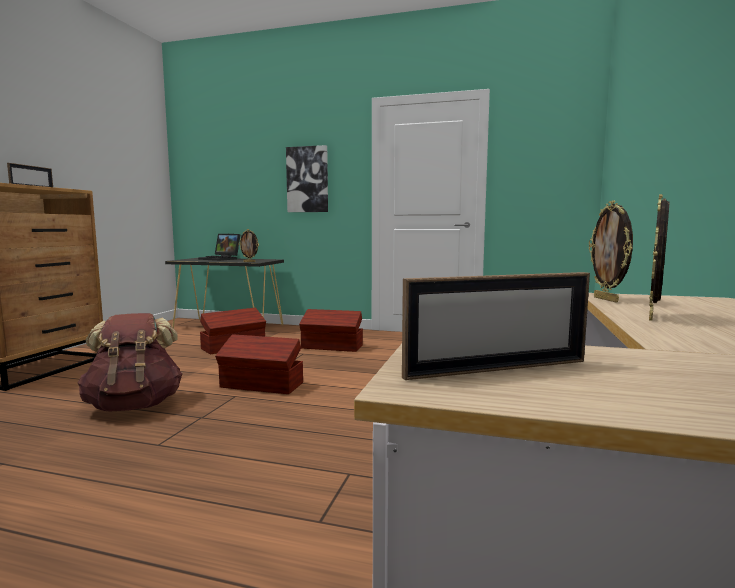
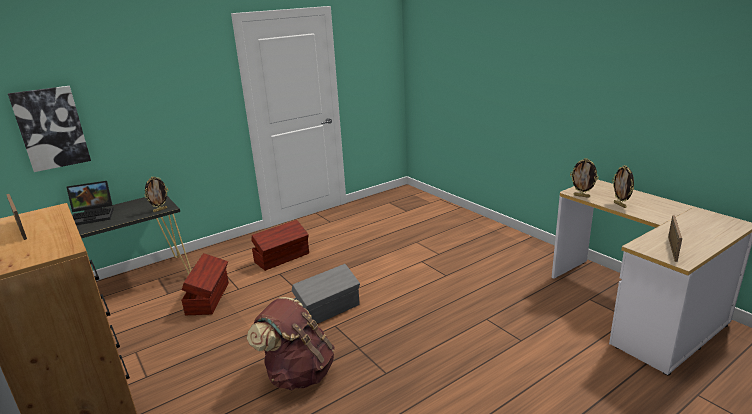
camera: 50 degrees left, 15 degrees up
brown storage box [215,334,303,394] -> grey storage box [292,264,360,324]
picture [286,145,328,212] -> picture moved to [8,86,91,172]

